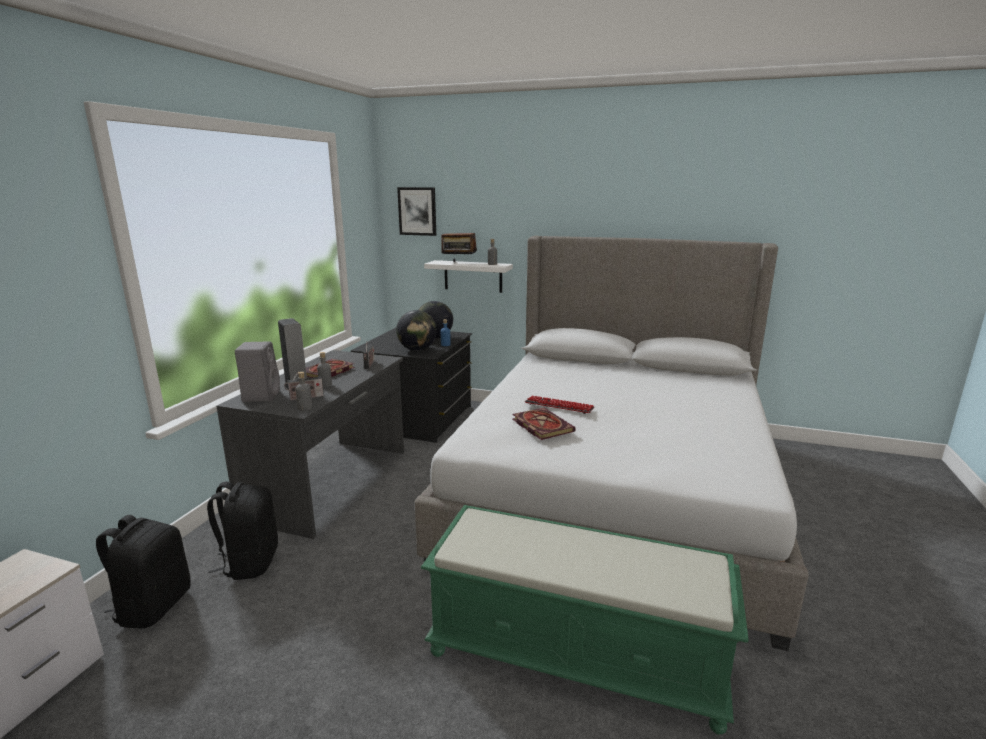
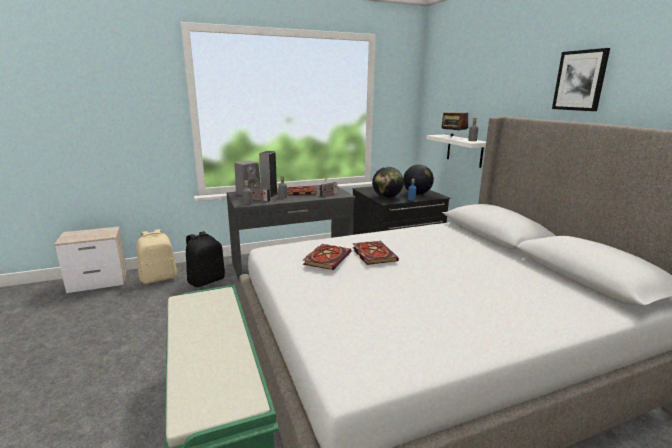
camera: 50 degrees right, 0 degrees up
black backpack [96,515,191,629] -> beige backpack [136,229,178,284]
picture [397,187,436,236] -> picture moved to [552,48,610,111]
keyboard [525,395,594,414] -> book [352,241,399,265]

